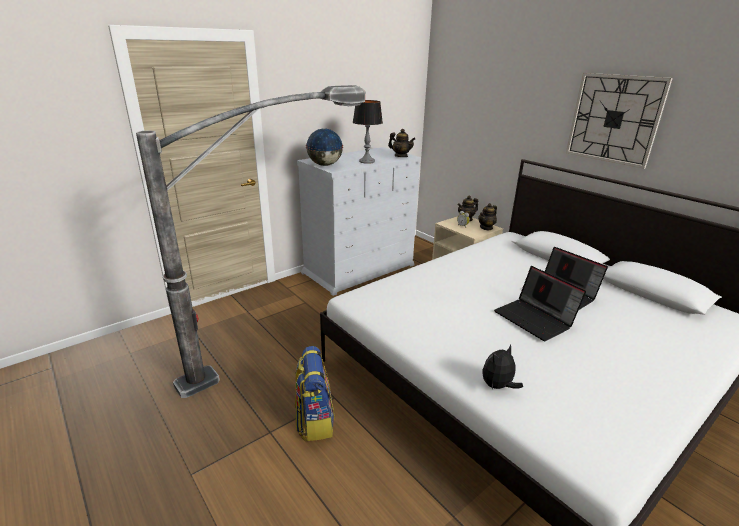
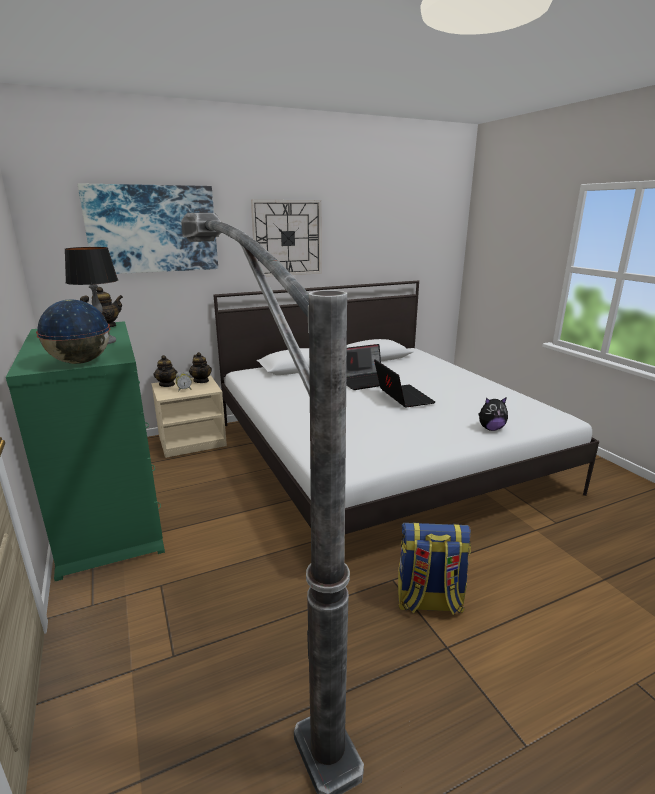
camera: 75 degrees left, 5 degrees down
white dresser [297,147,421,296] -> green dresser [6,321,165,581]
plush toy [482,345,523,389] -> plush toy turned 75 degrees counterclockwise [478,397,508,431]
laptop [494,266,586,341] -> laptop turned 90 degrees counterclockwise [374,360,435,408]
none -> picture [78,183,218,274]

